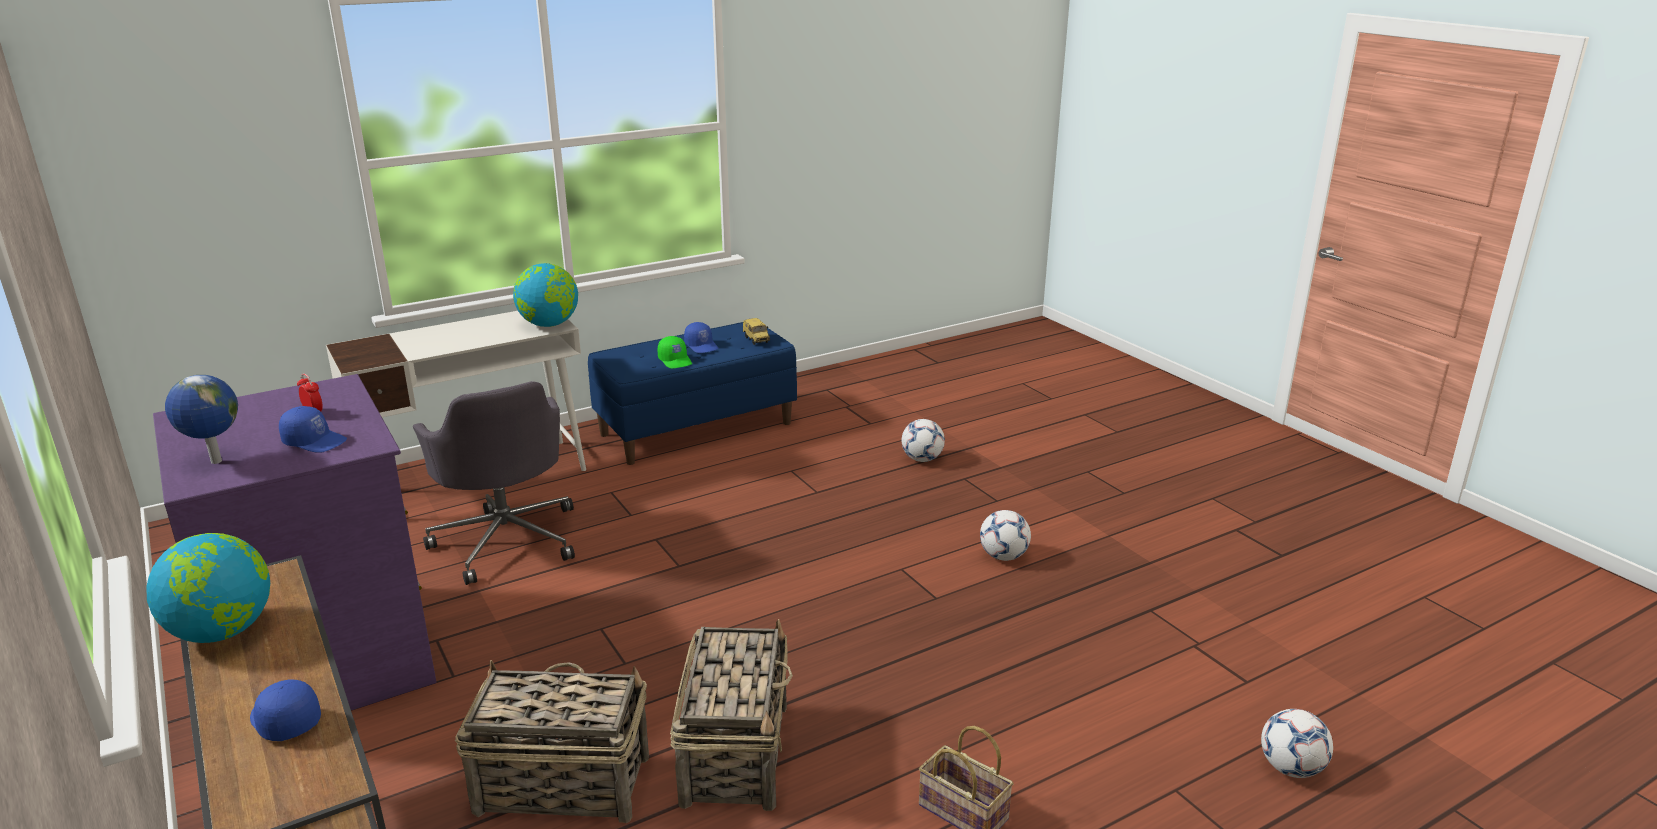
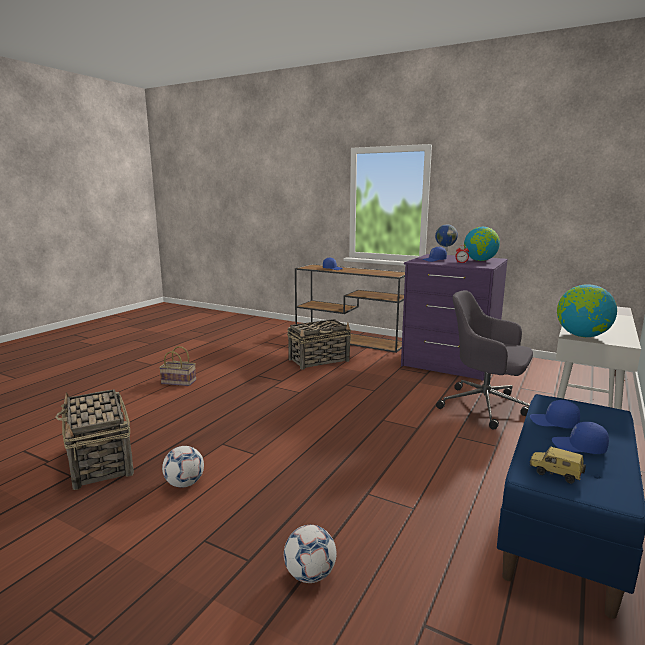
camera: 150 degrees right, 10 degrees down
globe [146,533,270,643] -> globe moved to [464,227,500,261]
green cap [657,336,692,368] -> blue cap [530,400,580,428]
basket [670,619,793,811] -> basket moved to [56,389,134,490]
football [1261,709,1333,778] -> none

